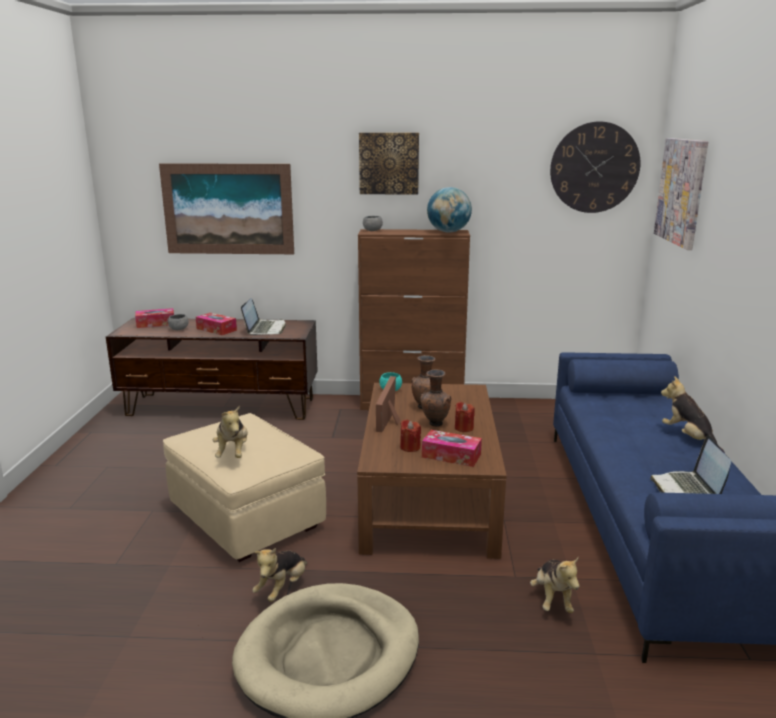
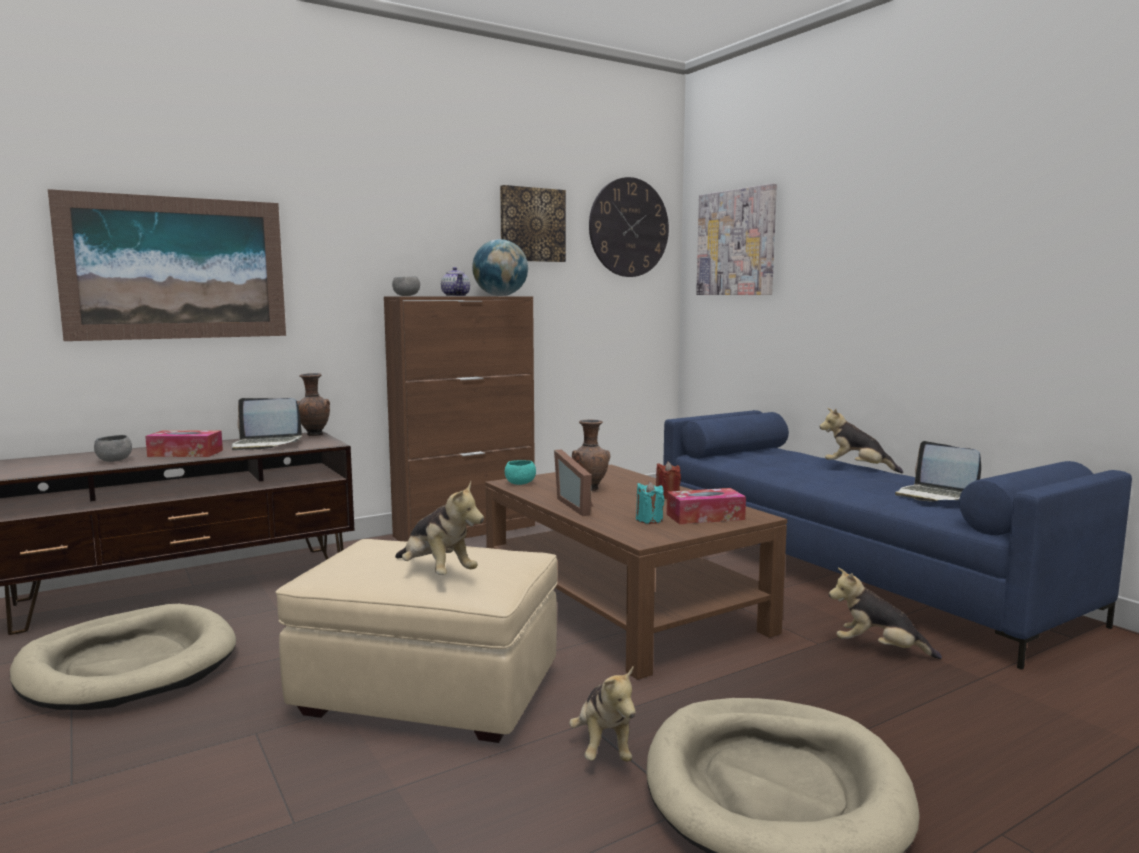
camera: 35 degrees left, 10 degrees down
tissue box [135,308,174,328] -> none
laptop [241,298,286,335] -> laptop turned 120 degrees clockwise [232,398,302,450]
picture [359,133,419,195] -> picture moved to [500,185,566,262]
red candle [400,419,421,452] -> turquoise candle [636,481,664,524]
brown vase [420,369,451,427] -> brown vase moved to [297,373,330,436]
plush toy [530,556,579,613] -> plush toy turned 150 degrees clockwise [829,568,942,659]
none -> beige dog bed [10,604,236,710]
none -> teapot [441,267,470,296]

